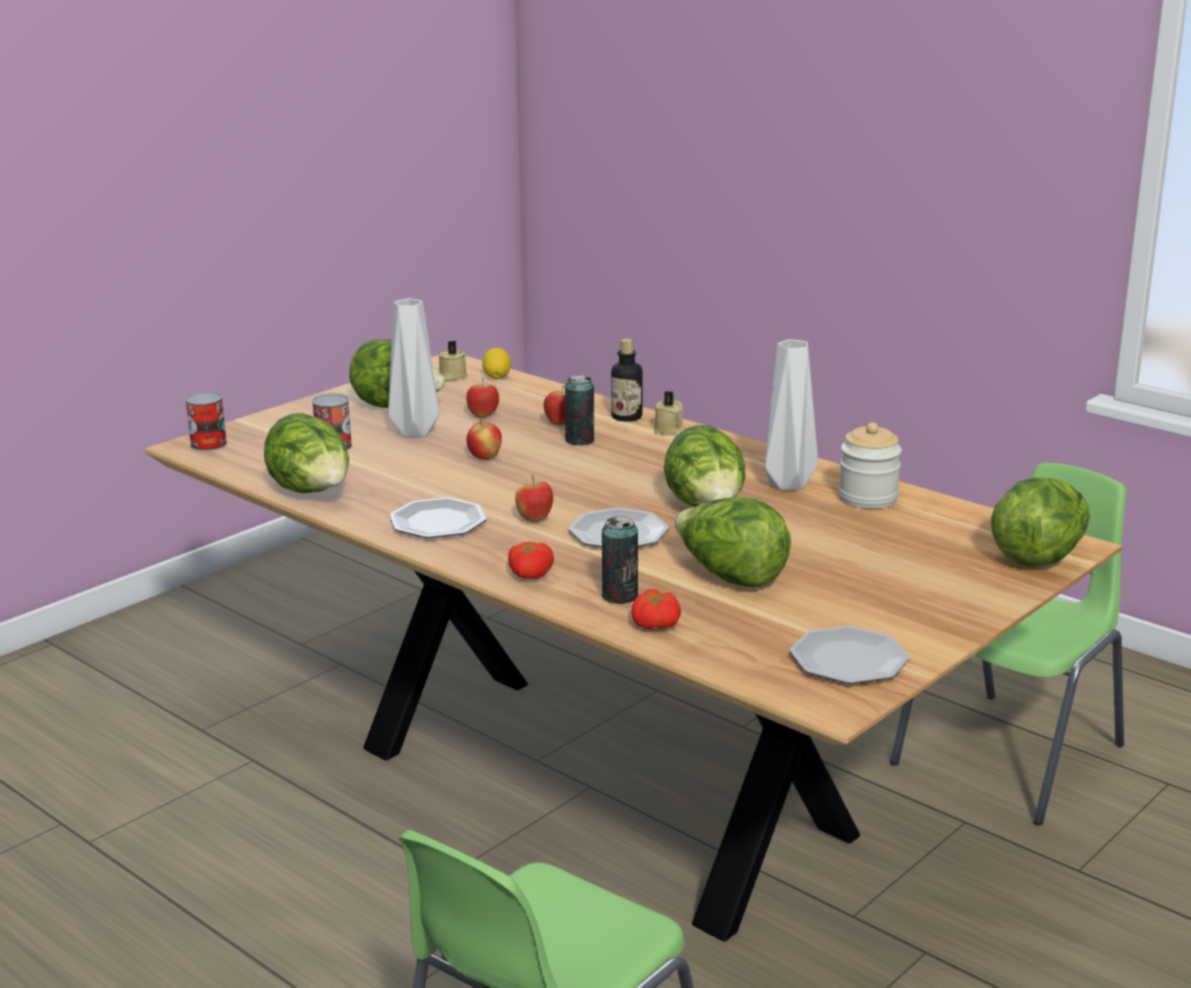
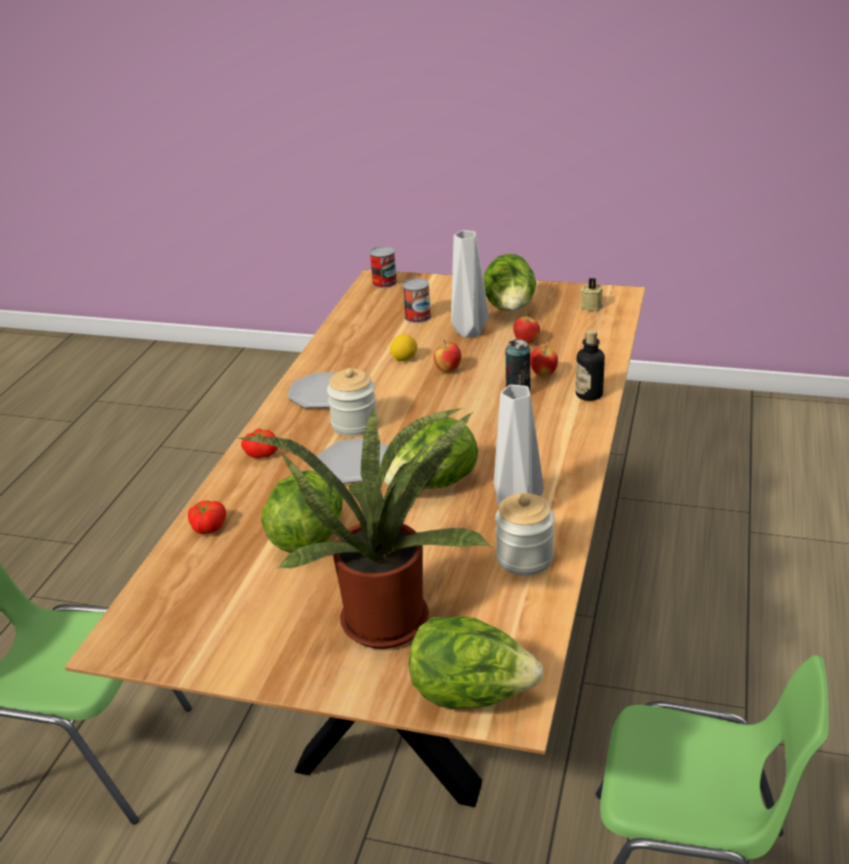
camera: 65 degrees right, 10 degrees up
lettuce [264,413,349,493] -> none
lemon [482,348,511,379] -> lemon moved to [390,334,417,361]
apple [515,475,553,522] -> jar [327,368,378,436]
can [602,516,638,604] -> none
beige candle [654,391,685,436] -> none
plate [790,626,910,684] -> none
none -> potted plant [236,407,492,649]

